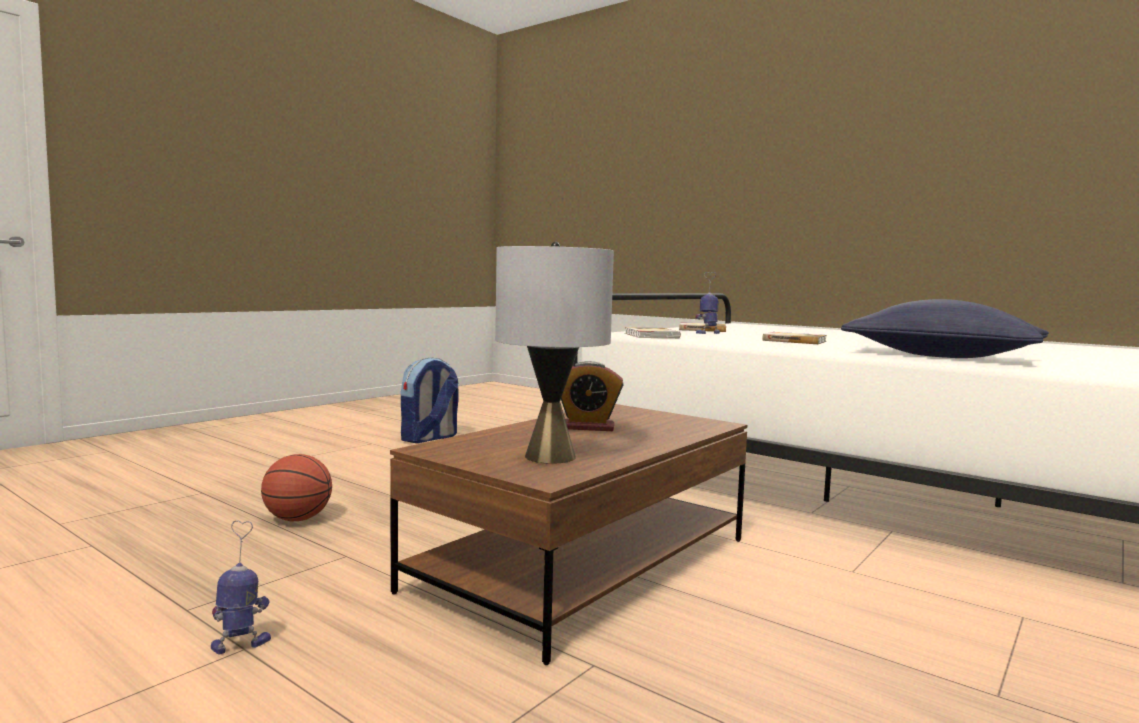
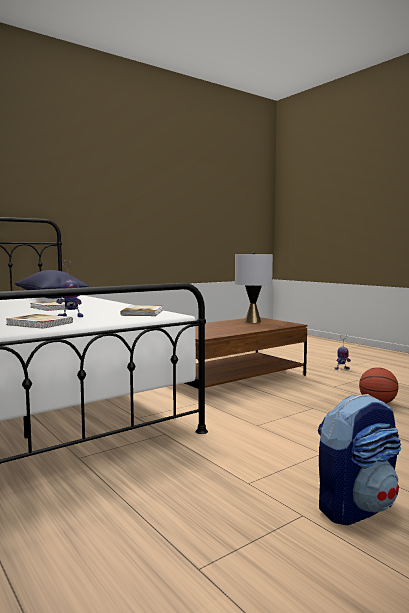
camera: 165 degrees left, 0 degrees up
alarm clock [561,361,624,431] -> none

